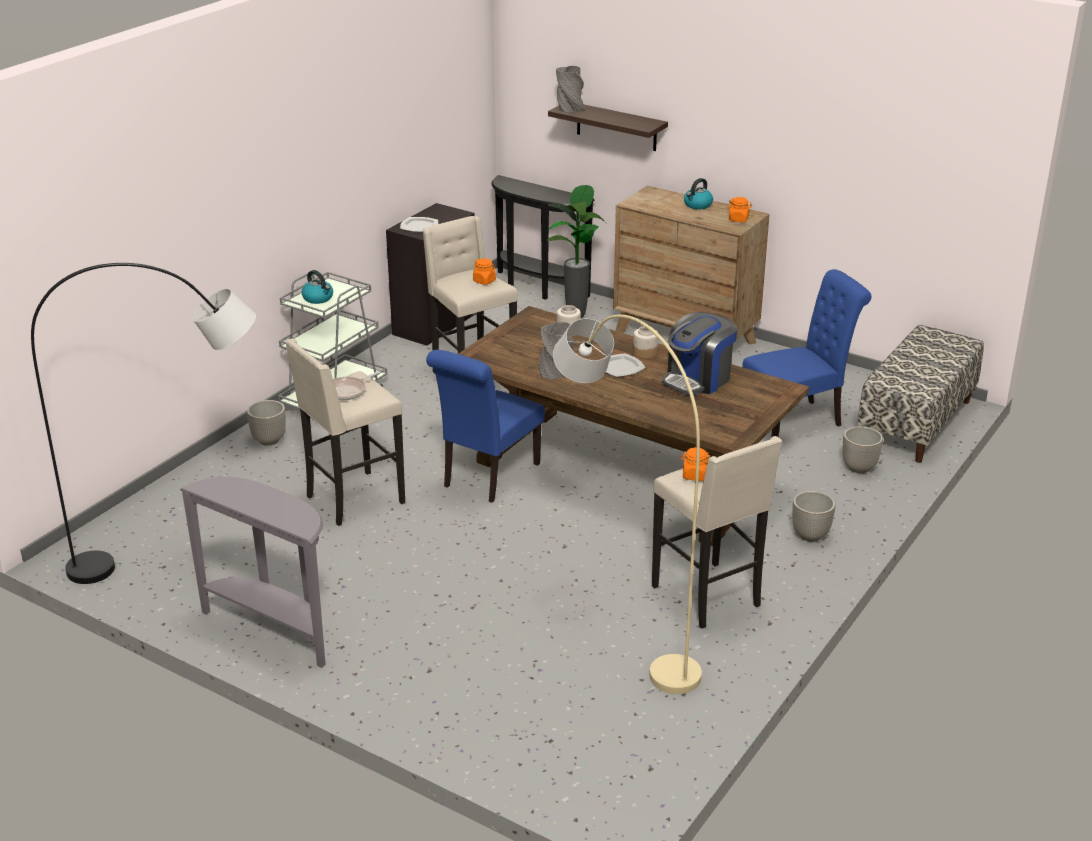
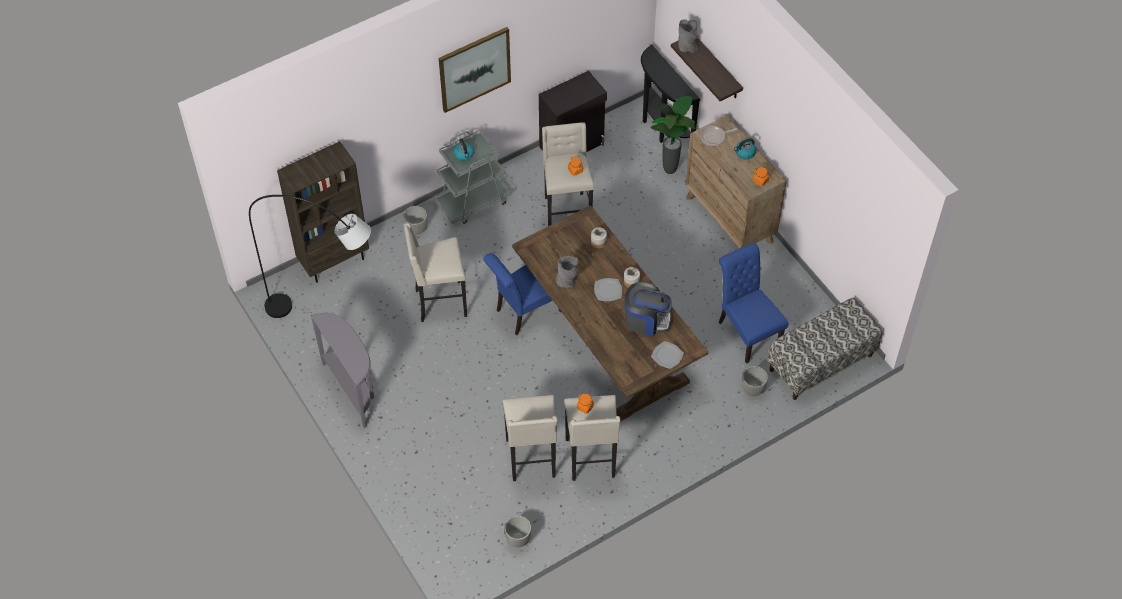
camera: 25 degrees right, 25 degrees up
frying pan [333,371,380,401] -> frying pan moved to [700,126,738,146]
plate [400,217,438,232] -> plate moved to [651,341,684,369]
beige floor lamp [553,315,702,694] -> beige stool [503,395,557,481]
coffee machine [662,312,738,395] -> coffee machine turned 150 degrees counterclockwise [624,282,672,336]
blue chair [742,269,872,437] -> blue chair turned 120 degrees counterclockwise [719,243,788,364]
planter [792,491,835,542] -> planter moved to [504,516,532,547]
none -> brown bookcase [277,141,369,283]
none -> picture [439,27,511,113]

